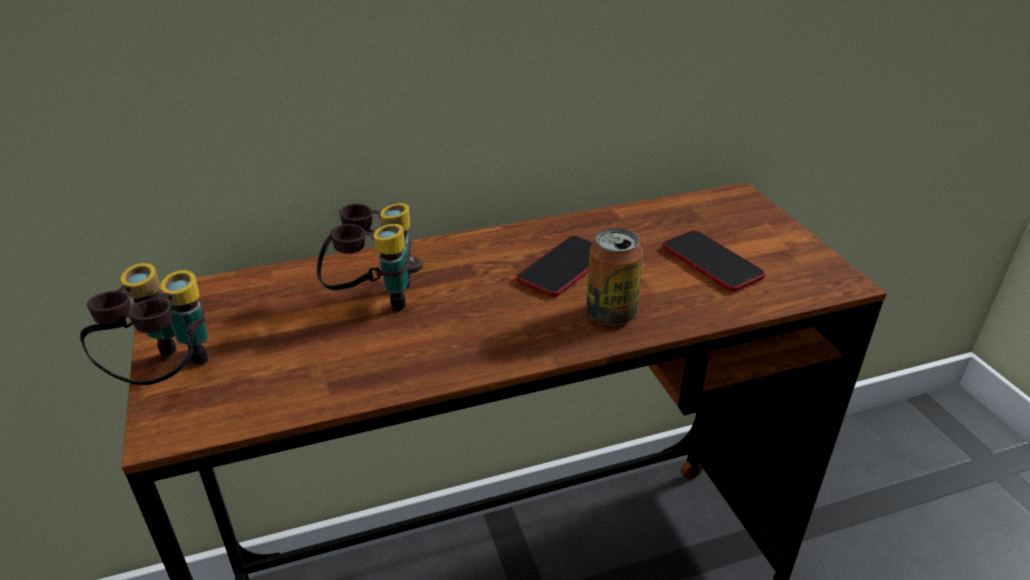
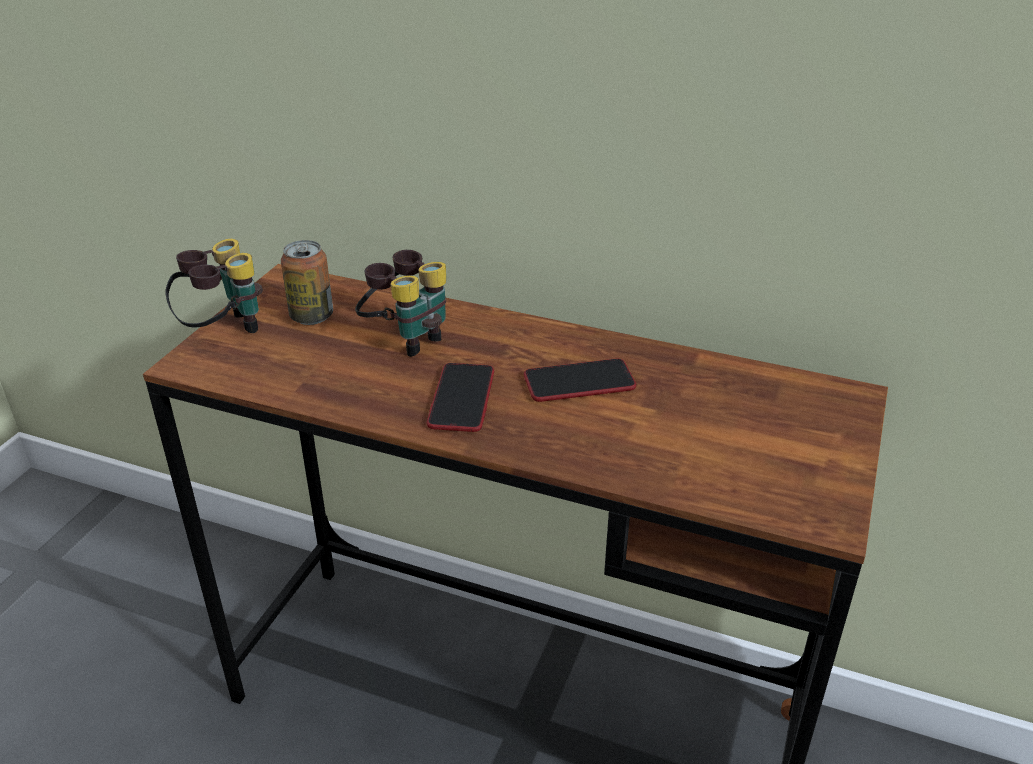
camera: 40 degrees right, 0 degrees up
can [586,228,643,325] -> can moved to [281,240,333,325]
phone [662,230,766,291] -> phone moved to [427,363,494,432]

